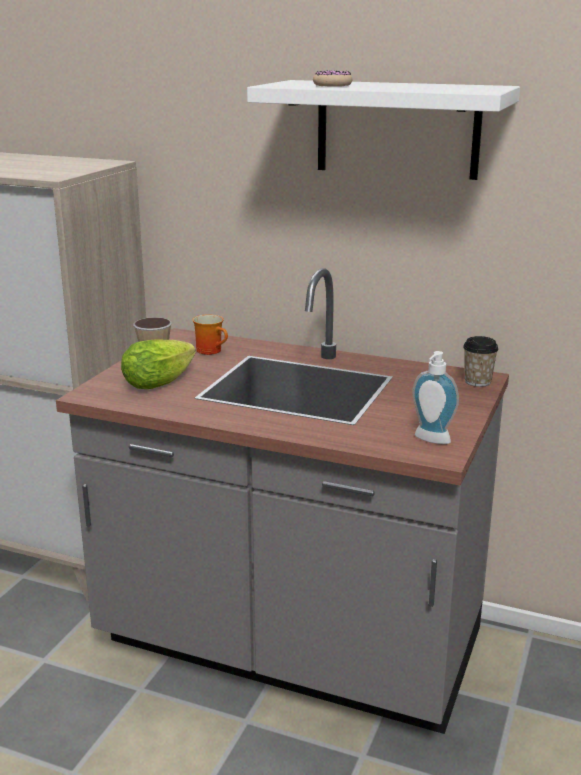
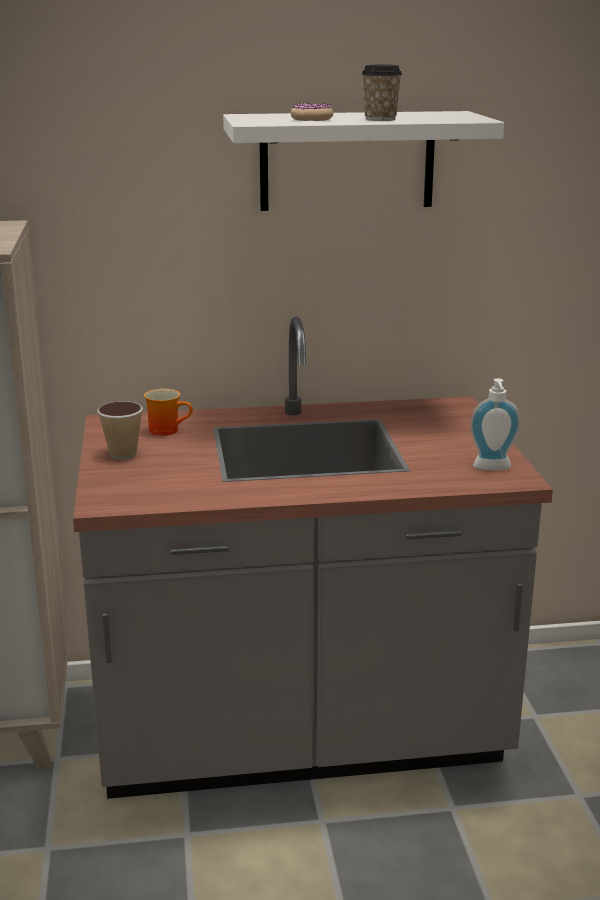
camera: 30 degrees left, 0 degrees up
lettuce [121,339,196,389] -> none
cup [463,336,498,387] -> cup moved to [362,64,402,121]

